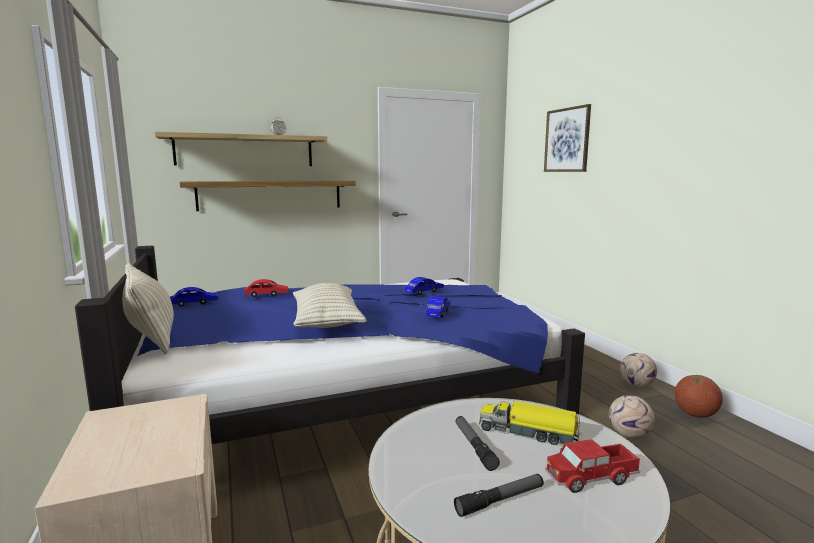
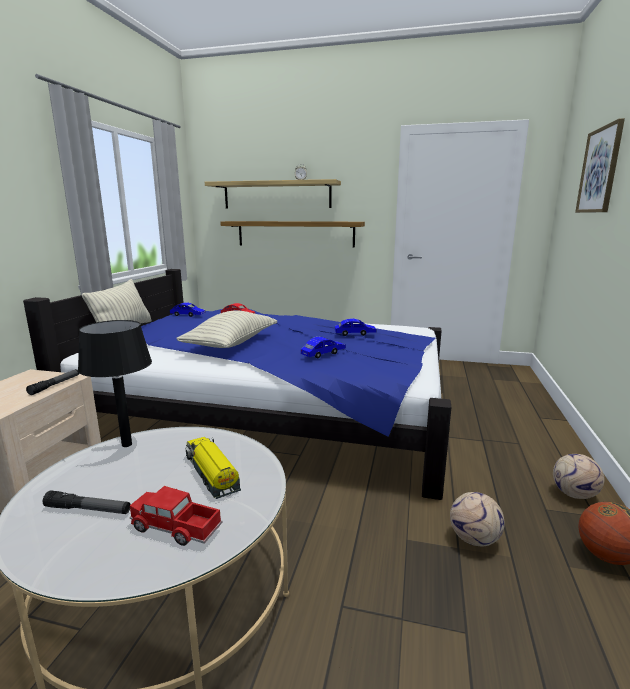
camera: 35 degrees right, 5 degrees up
flashlight [455,416,500,471] -> flashlight moved to [26,369,79,395]
none -> black table lamp [78,320,152,447]

